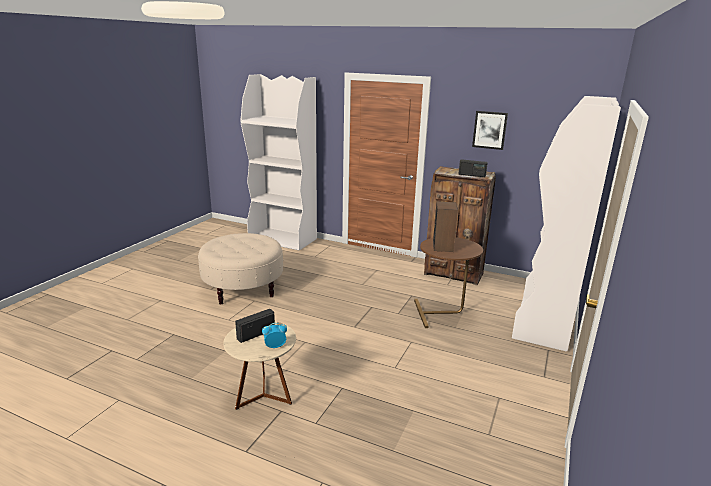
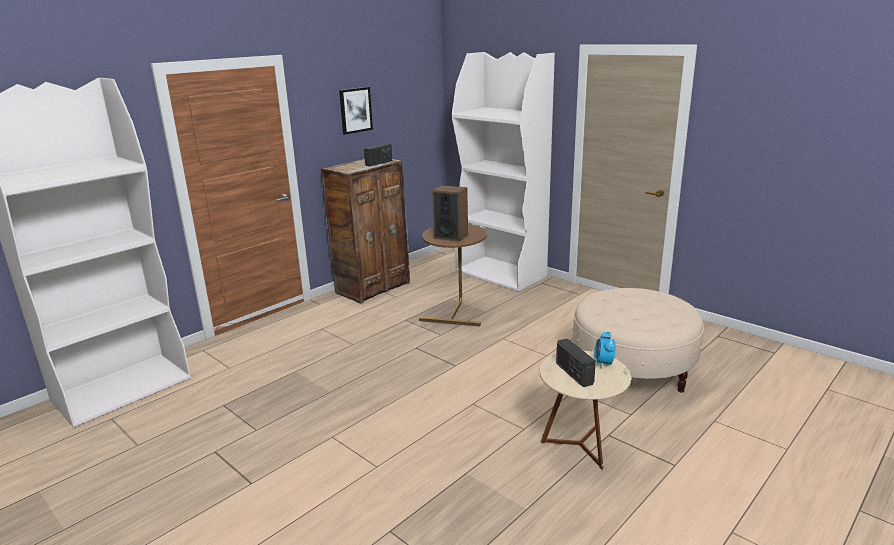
camera: 70 degrees left, 0 degrees up
beige ottoman [198,233,283,304] -> beige ottoman moved to [572,288,704,393]

